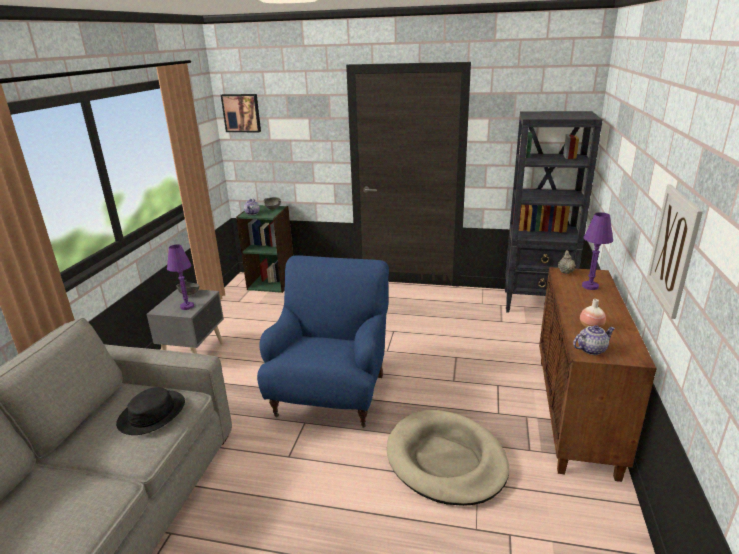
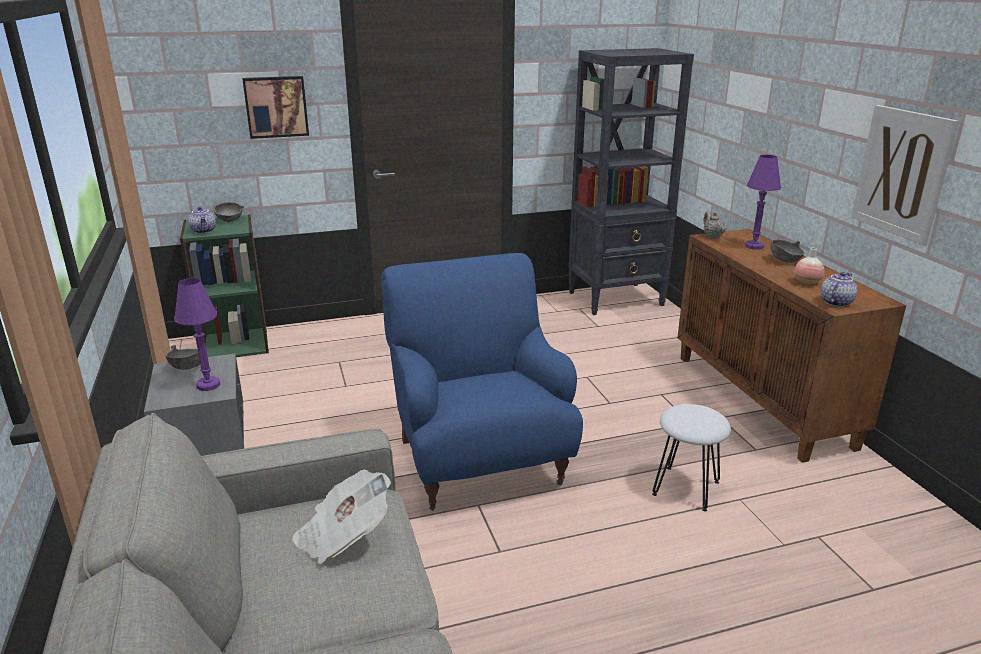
camera: 30 degrees left, 0 degrees up
black hat [116,387,185,435] -> newspaper [292,469,391,564]
picture [221,94,261,132] -> picture moved to [242,76,309,139]
beige dog bed [387,410,509,506] -> white stool [652,404,731,512]
none -> grey bowl [770,239,805,263]

